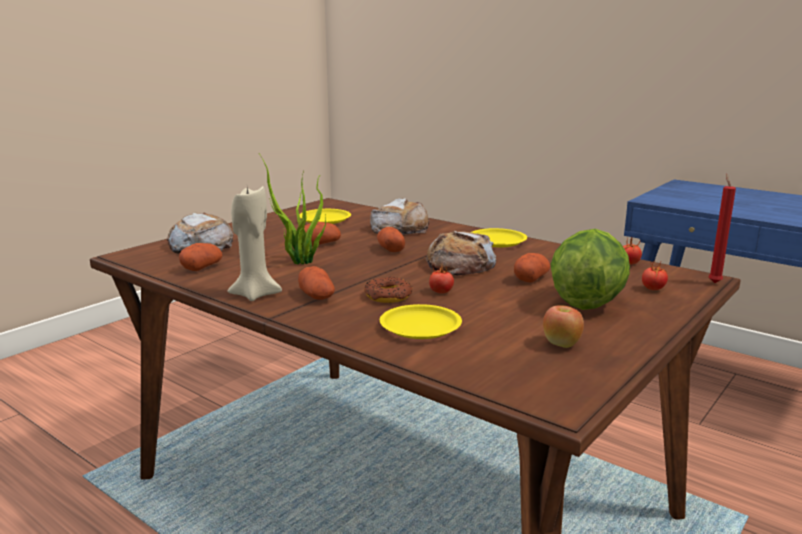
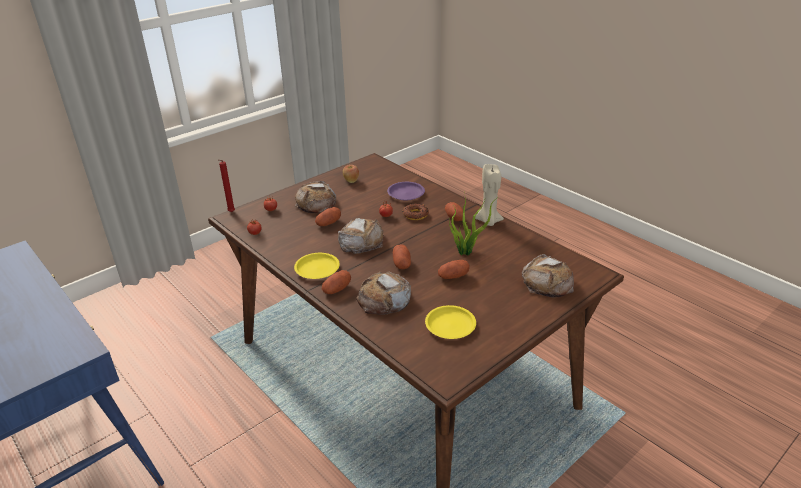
camera: 170 degrees left, 15 degrees up
potato [179,243,223,271] -> potato moved to [322,270,351,294]
yellow plate [380,304,462,339] -> purple plate [387,182,425,200]
lettuce [551,229,630,310] -> bread [295,181,336,213]

